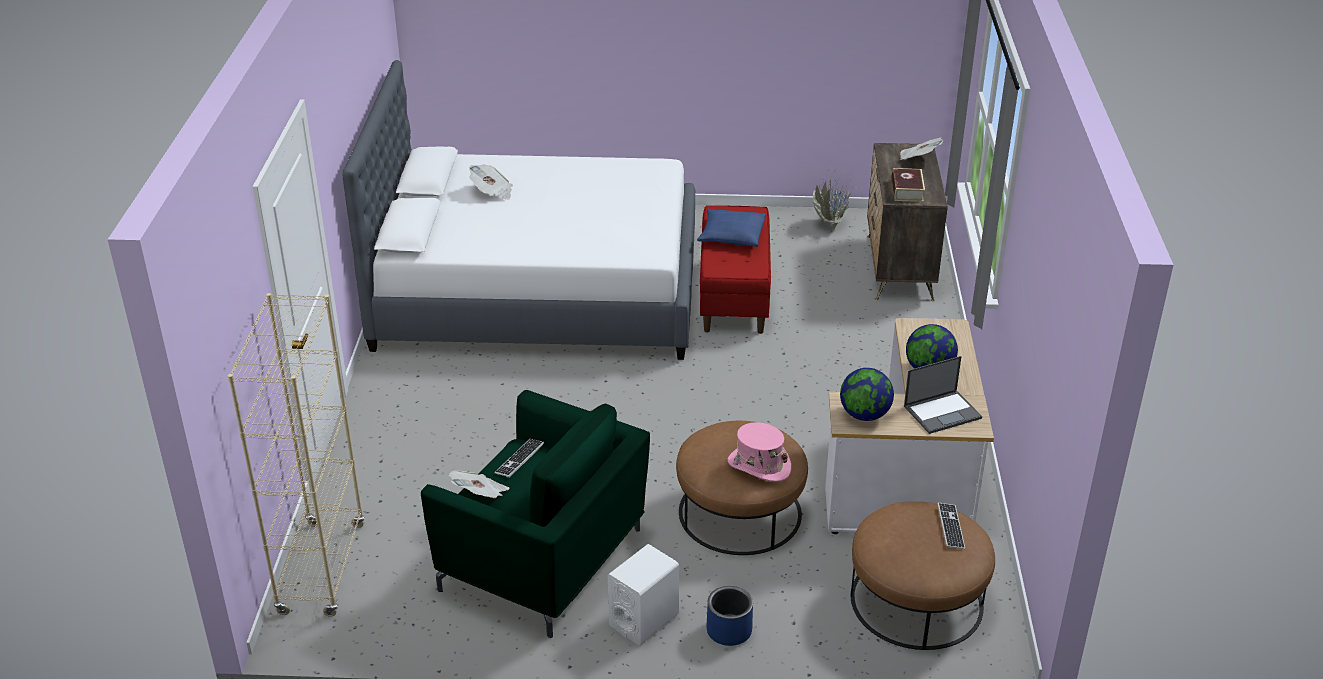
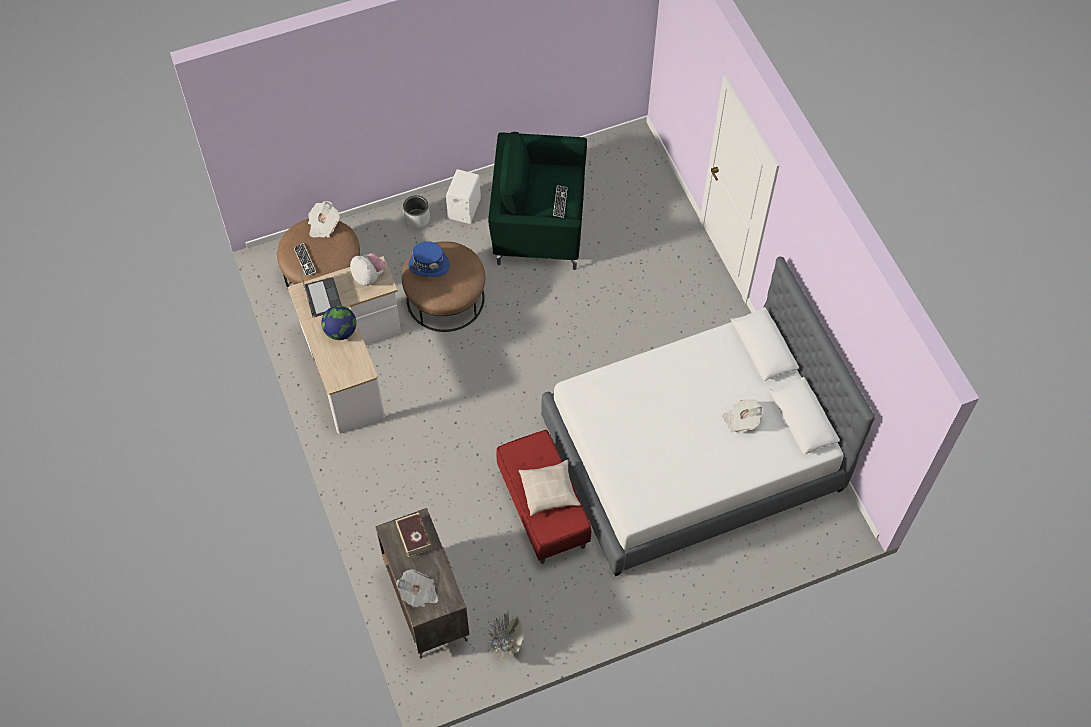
camera: 155 degrees right, 25 degrees up
beige bookcase [228,293,365,617] -> none
newspaper [449,470,510,498] -> newspaper moved to [308,201,340,238]
blue pillow [697,209,766,247] -> beige pillow [519,460,581,516]
blue planter [706,586,753,646] -> grey planter [403,195,430,228]
pink hat [728,422,791,482] -> blue hat [408,241,450,277]
globe [840,368,894,421] -> plush toy [350,253,386,286]
laptop [904,356,982,434] -> laptop turned 120 degrees clockwise [300,270,342,317]

